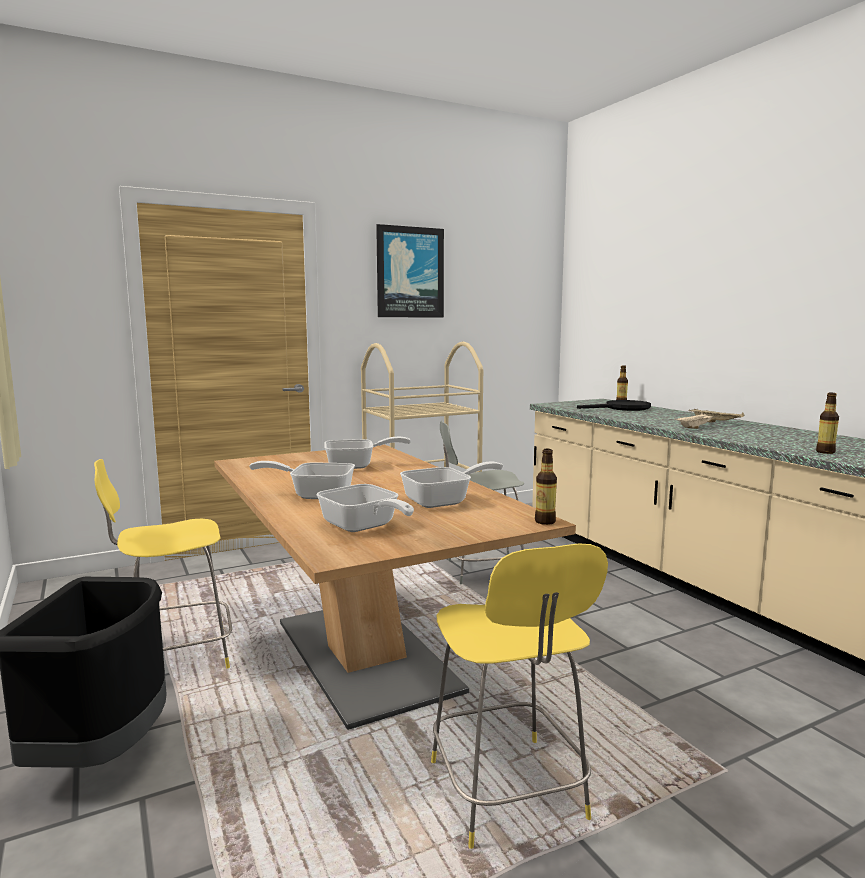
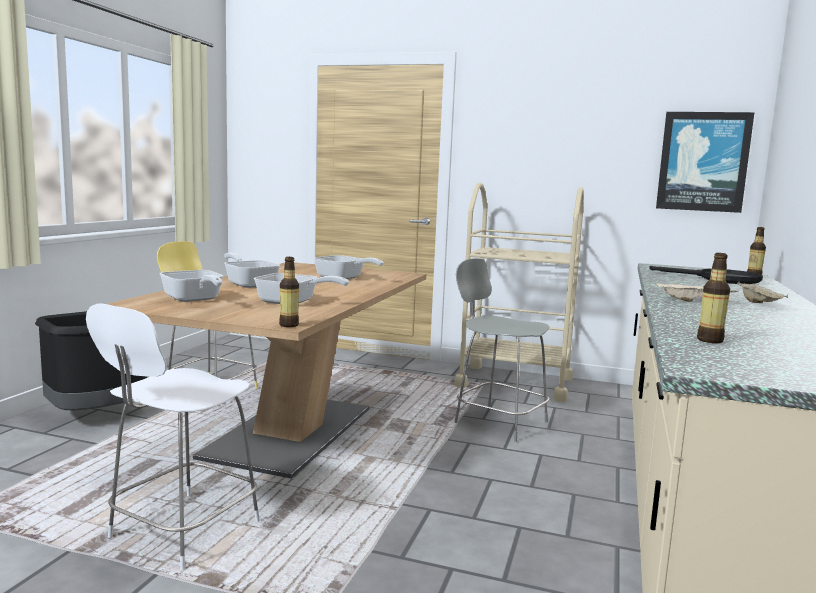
camera: 45 degrees right, 0 degrees up
frying pan [317,484,414,532] -> frying pan turned 45 degrees counterclockwise [159,270,223,302]
picture [376,224,444,317] -> picture moved to [656,112,755,213]
yellow stool [431,544,608,849] -> white stool [86,303,260,570]

